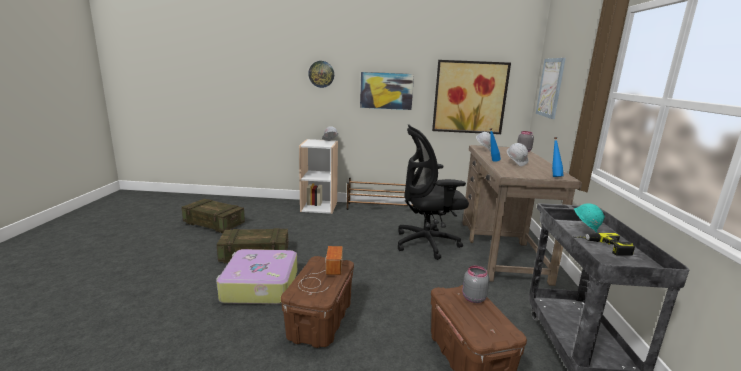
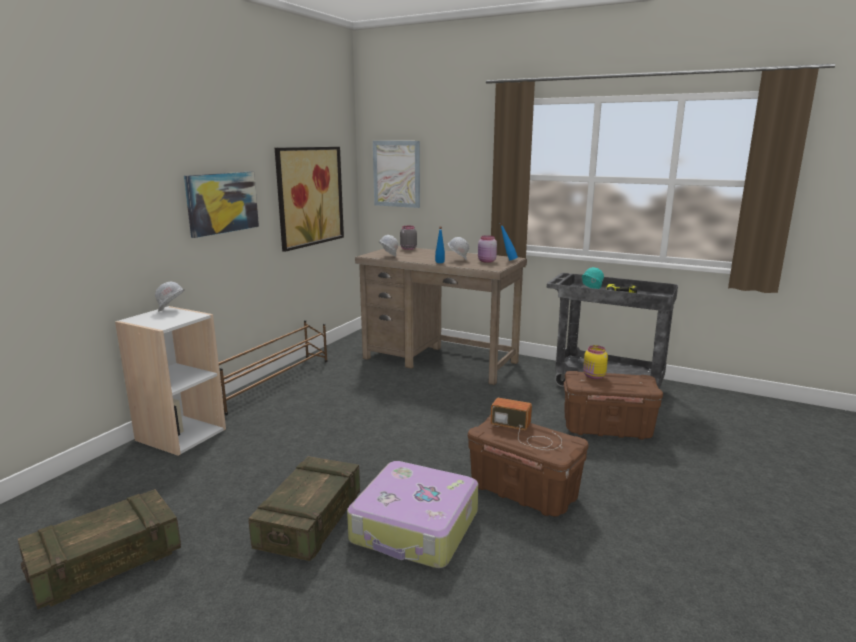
camera: 65 degrees left, 0 degrees up
wall clock [308,61,334,88] -> none
black office chair [398,124,469,260] -> none
grey jar [462,266,490,303] -> yellow jar [583,345,608,379]
none -> pink jar [478,235,497,263]

